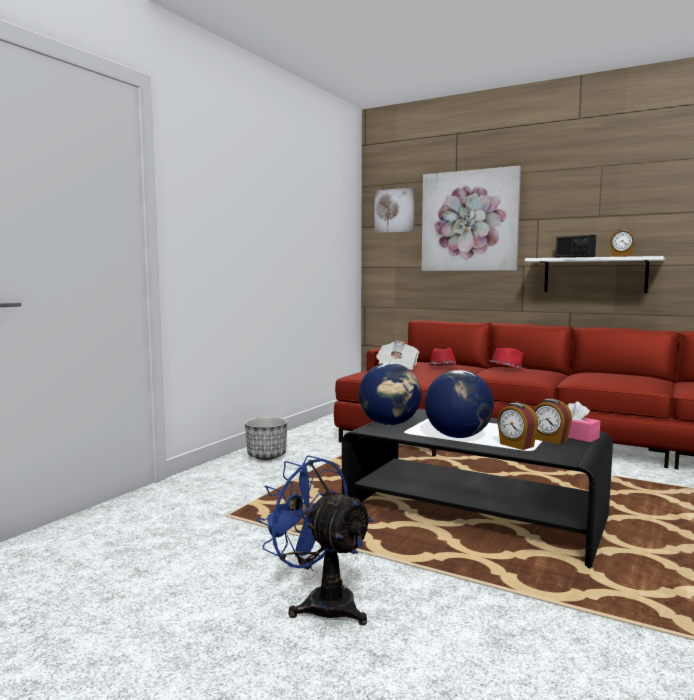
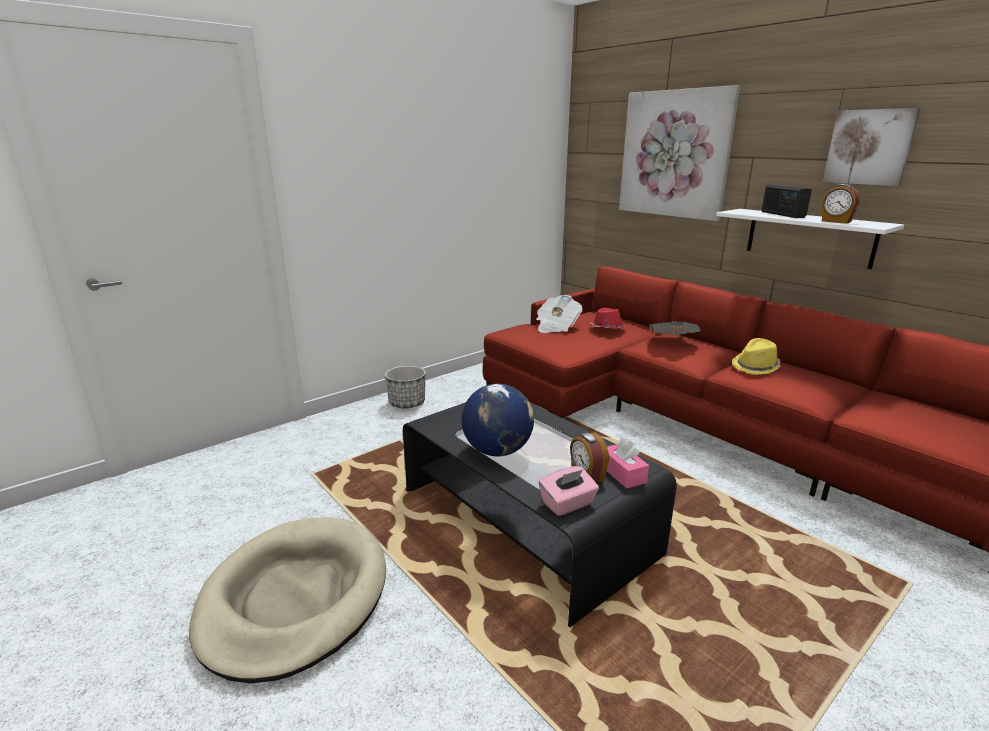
camera: 20 degrees right, 15 degrees up
blue fan [256,455,374,625] -> beige dog bed [189,518,386,684]
globe [358,363,421,426] -> none
picture [374,187,415,233] -> picture moved to [823,108,921,186]
red hat [489,348,526,369] -> newspaper [649,322,701,335]
alarm clock [497,403,538,450] -> none
none -> pink tissue box [538,466,599,516]
none -> yellow hat [732,338,781,375]

